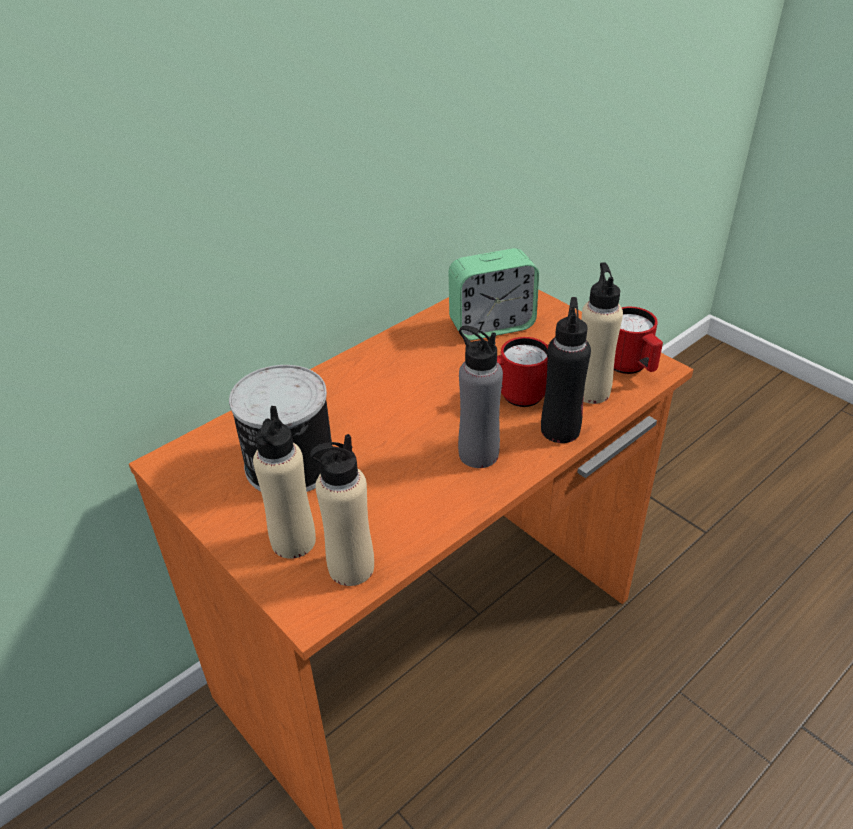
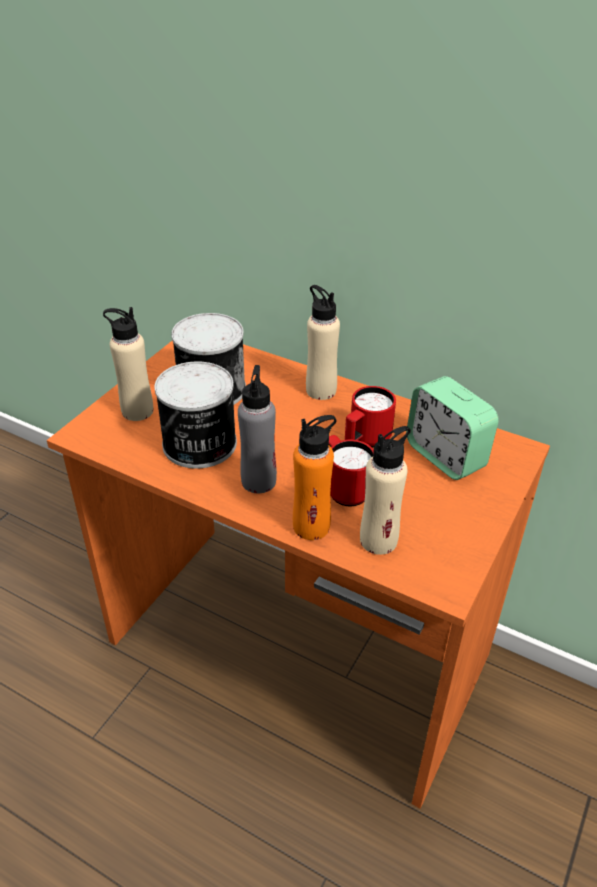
camera: 70 degrees right, 0 degrees up
beige bottle [310,434,374,586] -> beige bottle moved to [306,285,340,400]
black bottle [541,297,591,443] -> orange bottle [293,415,337,540]
red mug [614,307,663,374] -> red mug moved to [345,386,396,448]
none -> can [154,361,237,469]

